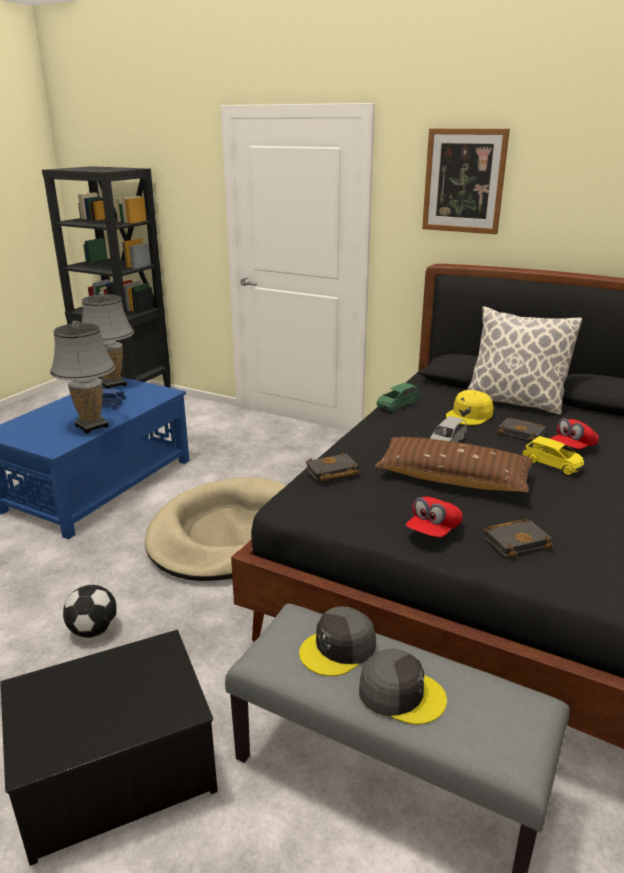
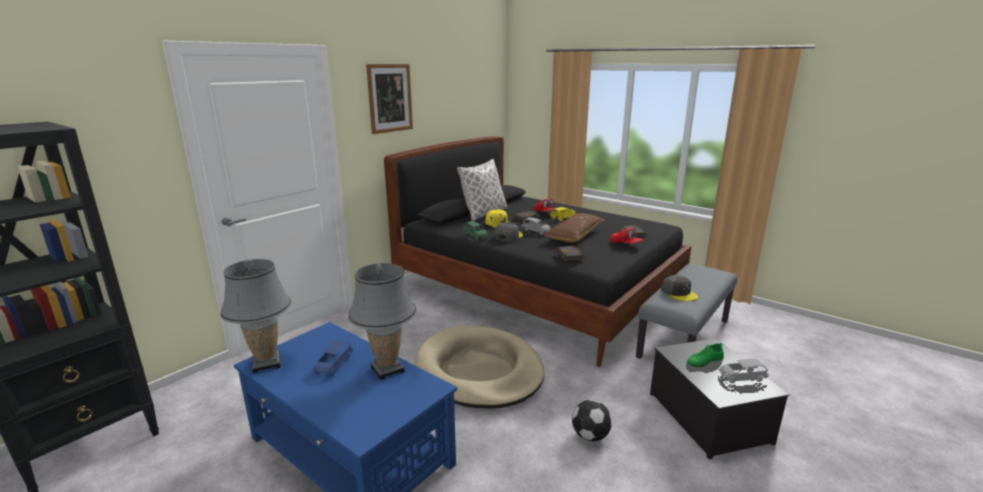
camera: 80 degrees left, 5 degrees down
grey cap [359,648,447,725] -> grey cap moved to [494,222,523,241]
none -> green shoe [687,343,724,367]
none -> grey toy car [719,359,769,384]

